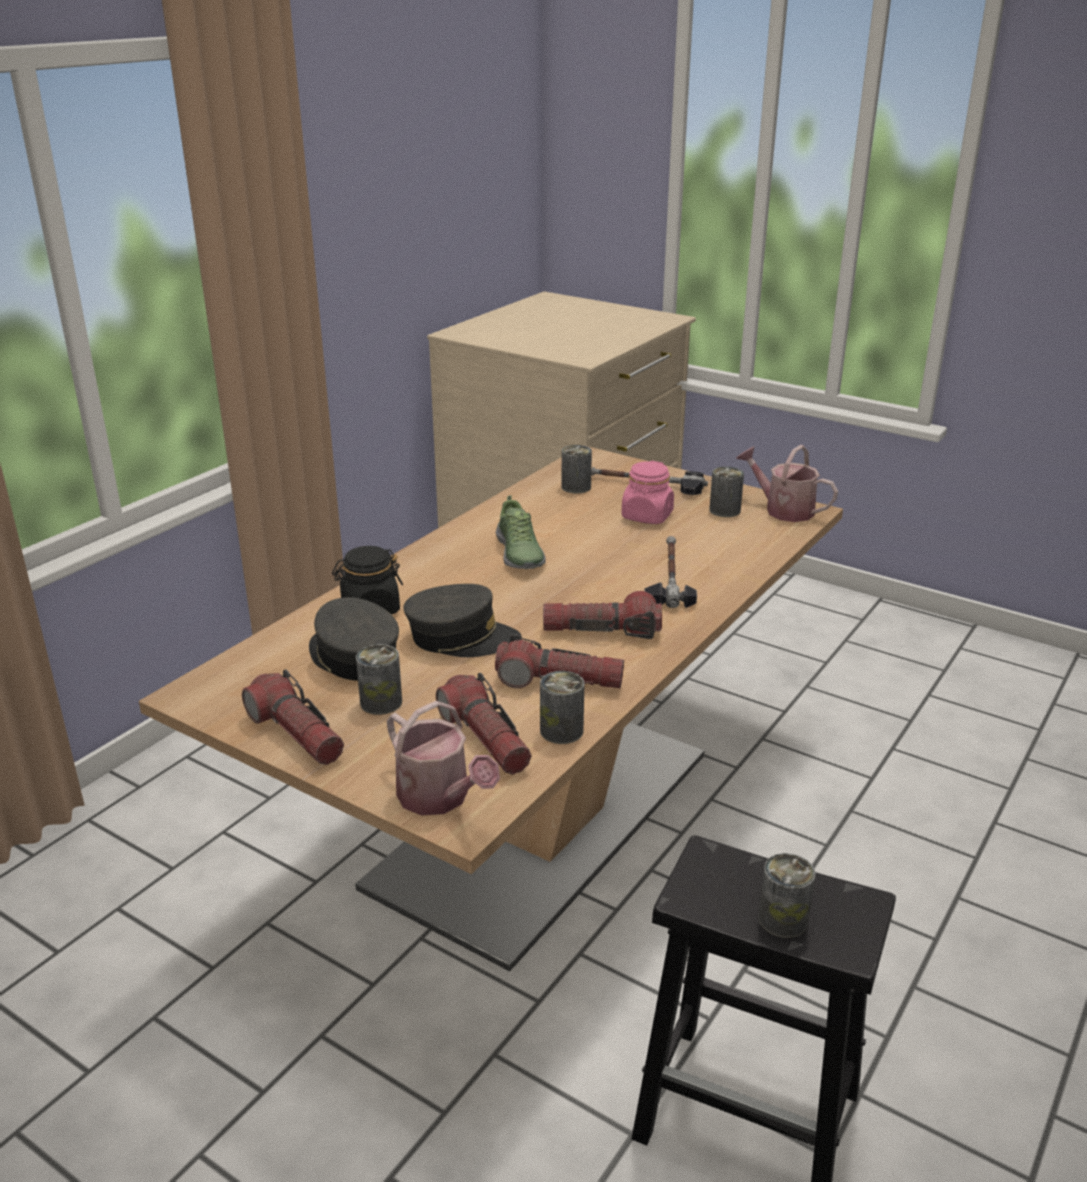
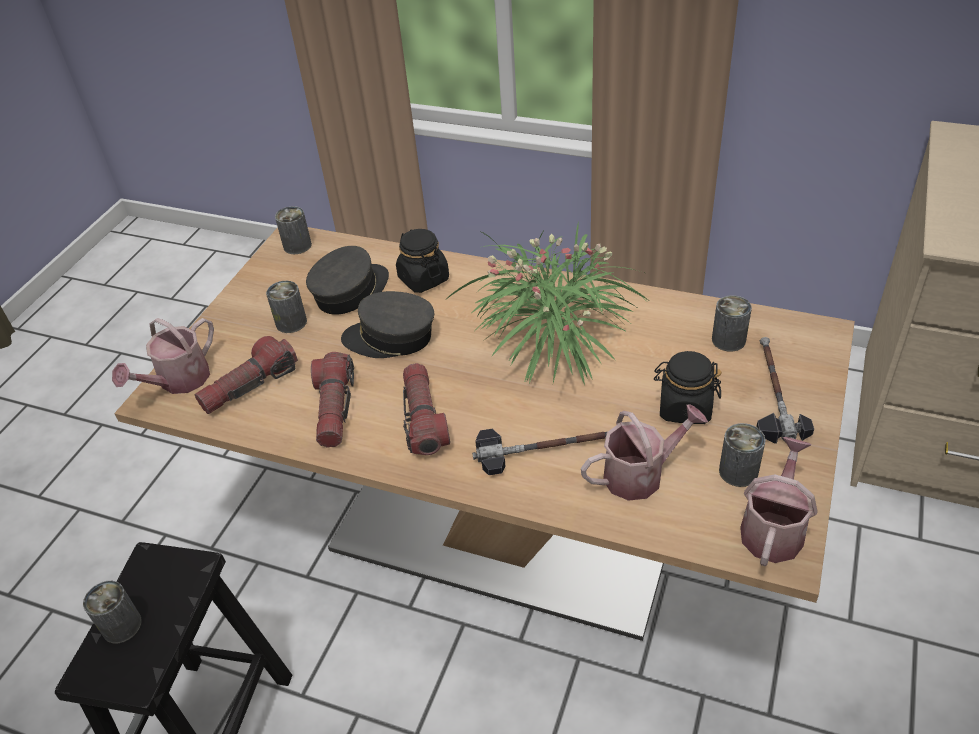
camera: 80 degrees right, 15 degrees up
flashlight [242,669,344,765] -> none
grey cap [404,584,522,657] -> grey cap turned 105 degrees clockwise [341,291,434,358]
shoe [496,495,545,569] -> potted plant [448,221,648,385]
can [540,671,584,744] -> can moved to [275,206,312,254]
pink jar [621,461,674,524] -> black jar [654,351,722,424]
none -> watering can [581,405,708,501]

